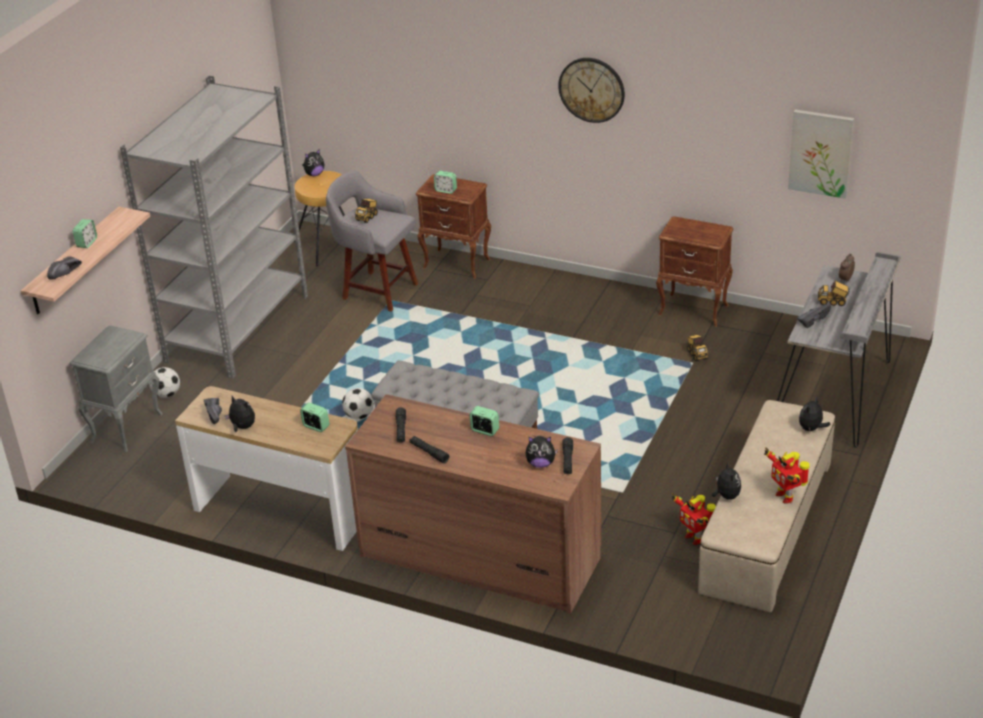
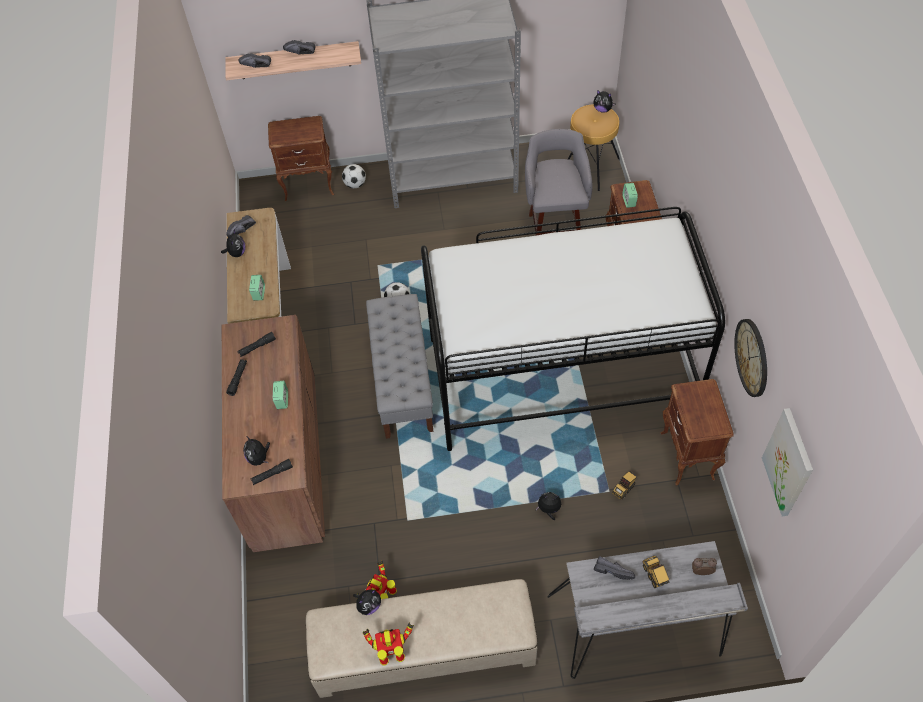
camera: 60 degrees right, 20 degrees up
grey nightstand [69,326,163,452] -> brown nightstand [268,116,334,201]
alarm clock [73,219,97,248] -> black shoe [283,40,315,55]
toy truck [355,199,378,223] -> none
wall clock [558,58,625,123] -> wall clock moved to [734,319,767,397]
toy robot [764,448,810,504] -> toy robot turned 45 degrees clockwise [363,623,414,665]
plush toy [799,396,831,432] -> plush toy moved to [536,492,561,521]
none -> black bed [421,207,725,451]

